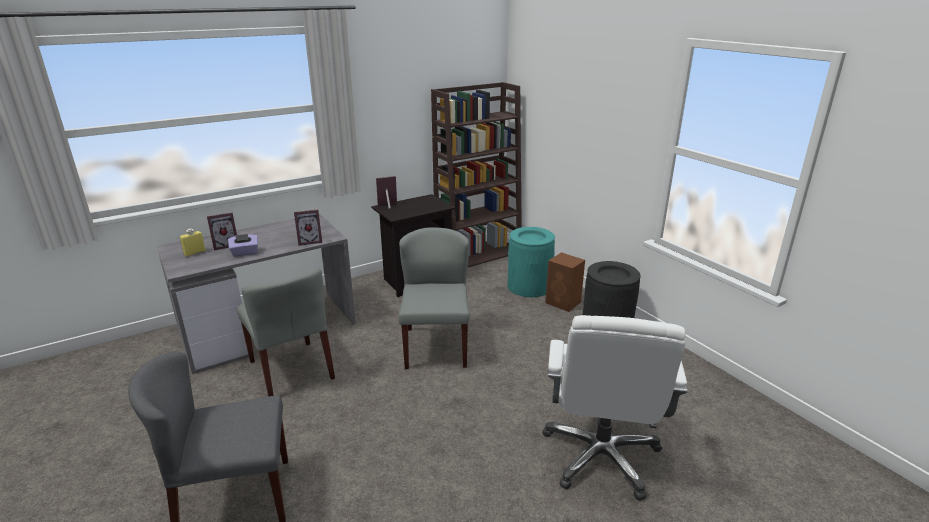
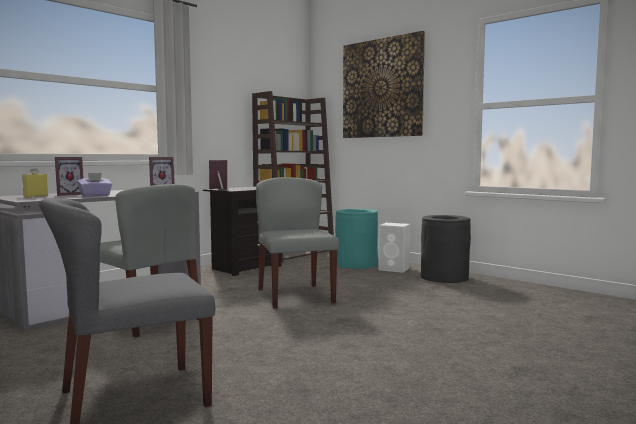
camera: 15 degrees left, 20 degrees down
white office chair [542,315,688,501] -> none
brown speaker [545,252,585,312] -> white speaker [378,223,410,273]
none -> picture [343,31,425,138]

